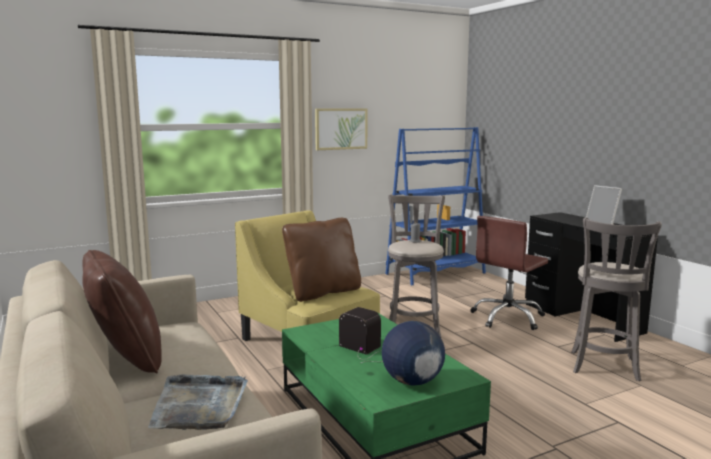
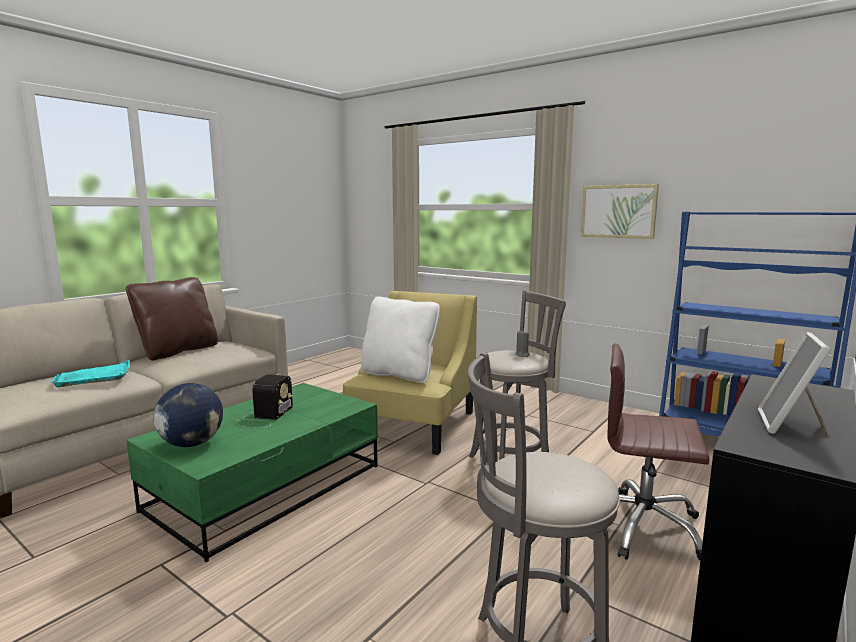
camera: 65 degrees right, 0 degrees up
grey tray [148,374,248,430] -> turquoise tray [51,360,130,387]
brown pillow [282,218,361,302] -> white pillow [361,297,440,383]

